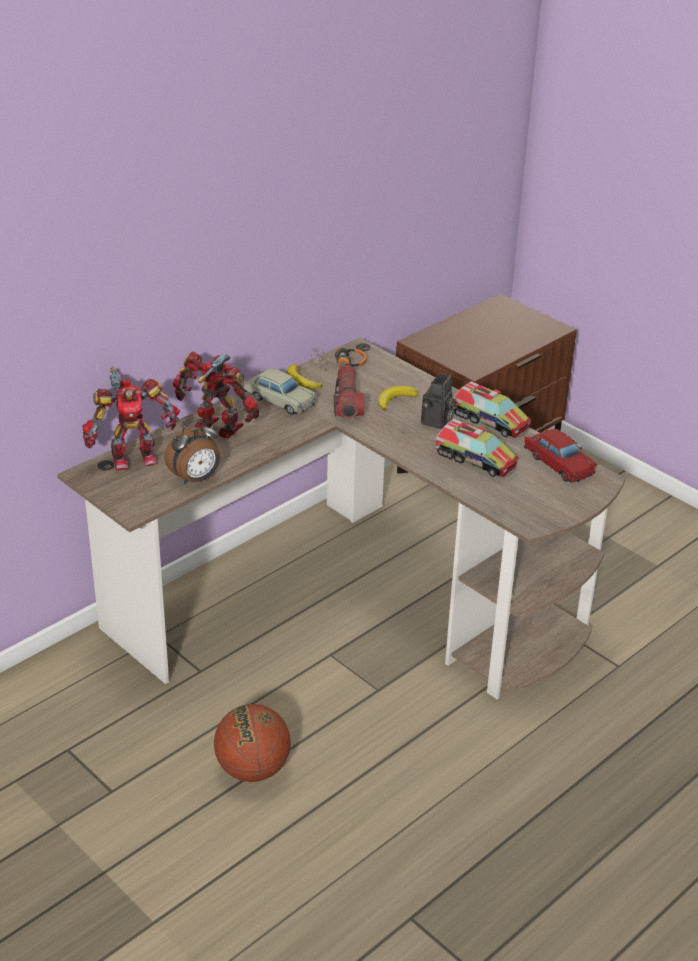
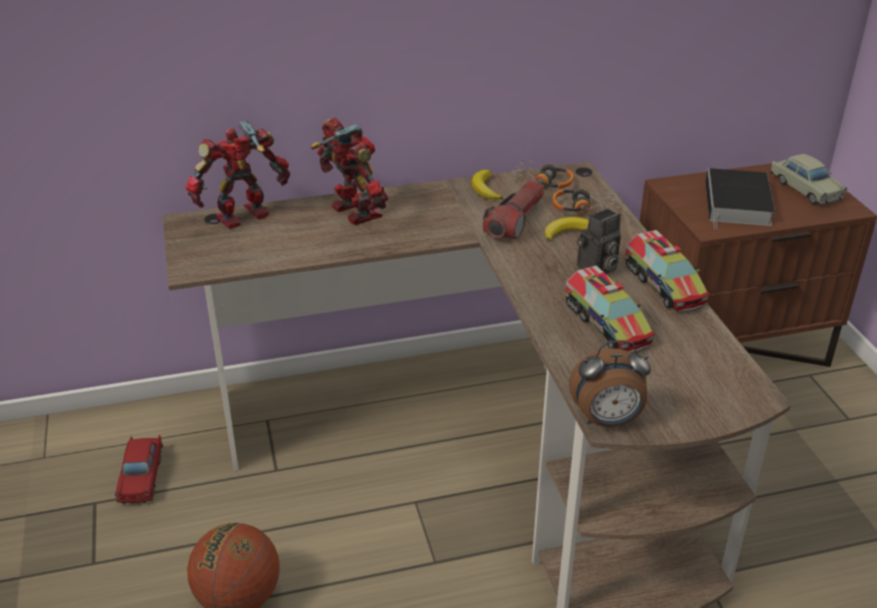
camera: 30 degrees right, 0 degrees up
toy robot [82,367,180,471] -> toy robot turned 135 degrees clockwise [186,120,290,229]
alarm clock [165,418,220,485] -> alarm clock moved to [569,340,651,427]
beige toy car [243,368,317,415] -> beige toy car moved to [770,154,848,204]
red toy car [524,429,597,483] -> red toy car moved to [115,435,163,504]
none -> headphones [552,188,620,214]
none -> book [705,168,775,230]

